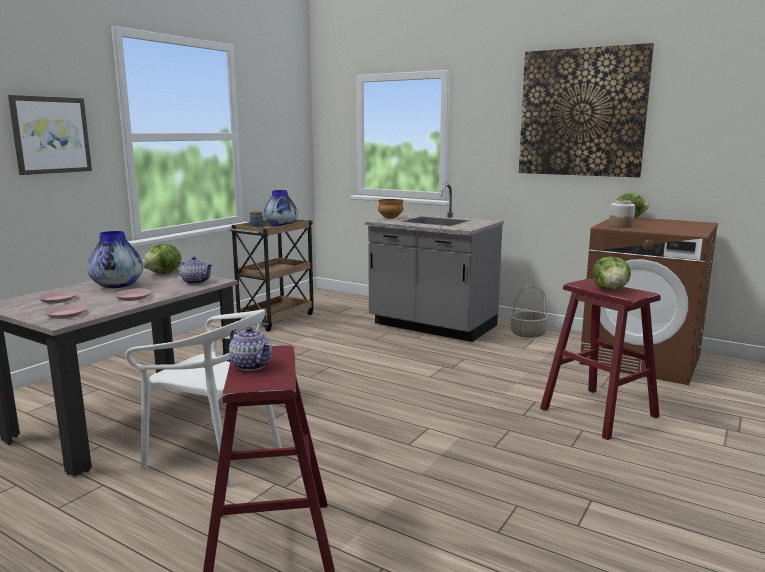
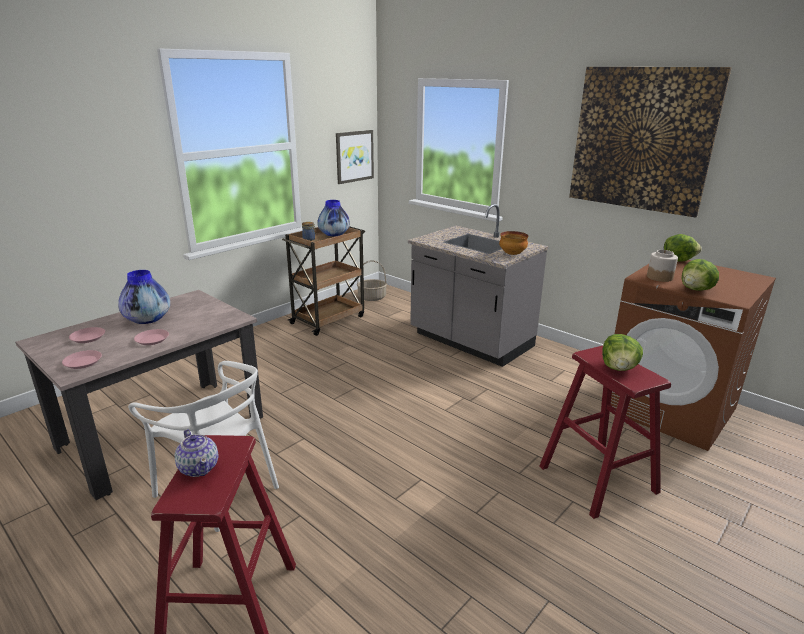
camera: 10 degrees right, 10 degrees up
picture [8,95,92,175] -> picture moved to [336,130,374,184]
lettuce [142,244,181,274] -> lettuce moved to [682,259,719,291]
teapot [176,256,213,285] -> none
bowl [378,199,403,219] -> bowl moved to [499,231,528,255]
basket [510,285,549,338] -> basket moved to [357,260,387,301]

